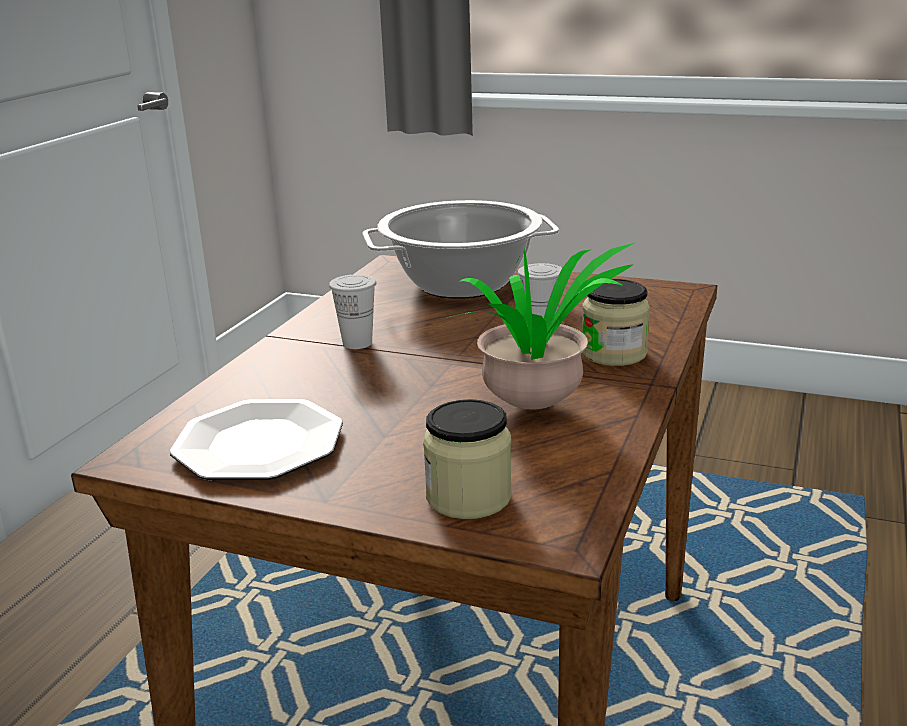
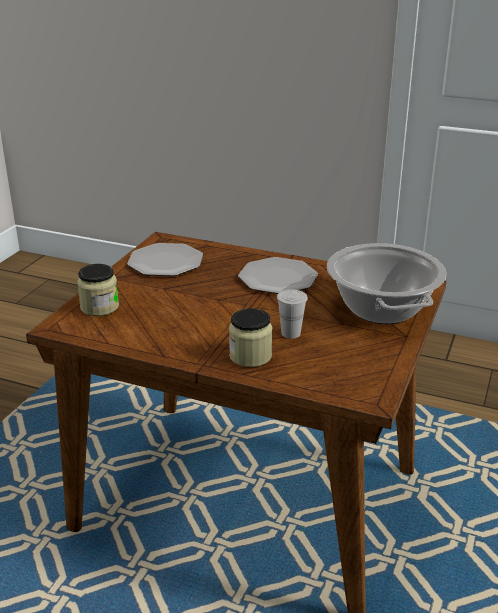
camera: 90 degrees right, 5 degrees up
white cup [329,274,377,349] -> plate [238,257,318,294]
potted plant [443,243,634,409] -> none

